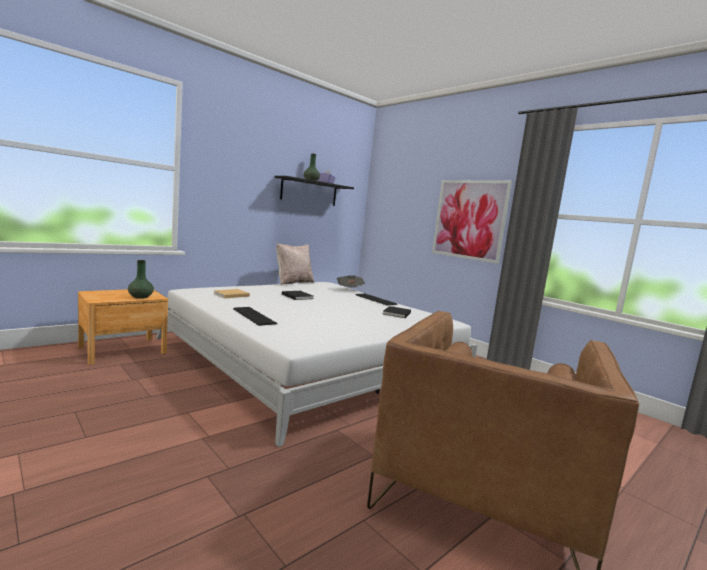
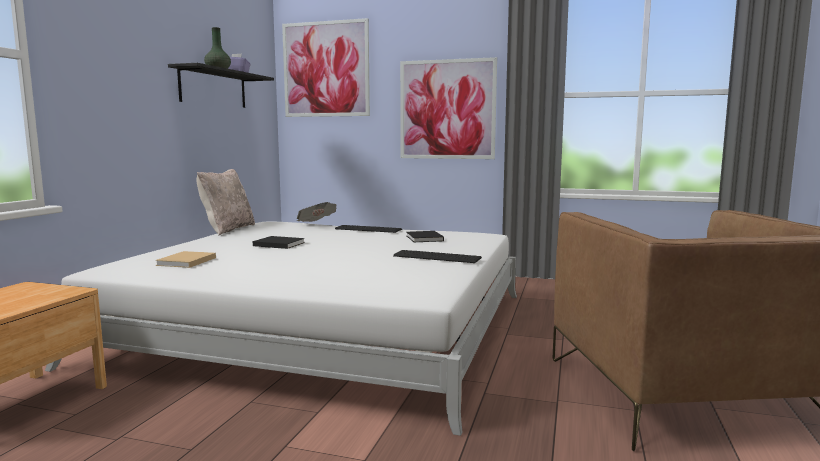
camera: 30 degrees left, 0 degrees up
green vase [128,260,154,299] -> none
keyboard [233,307,278,326] -> keyboard moved to [393,250,482,263]
none -> picture [282,18,370,117]

